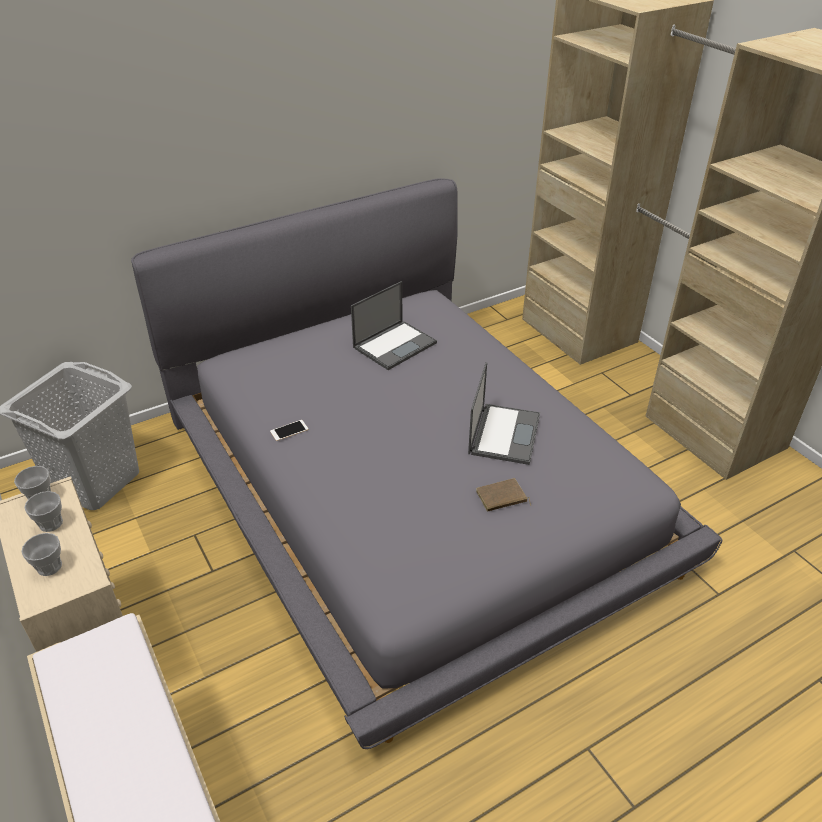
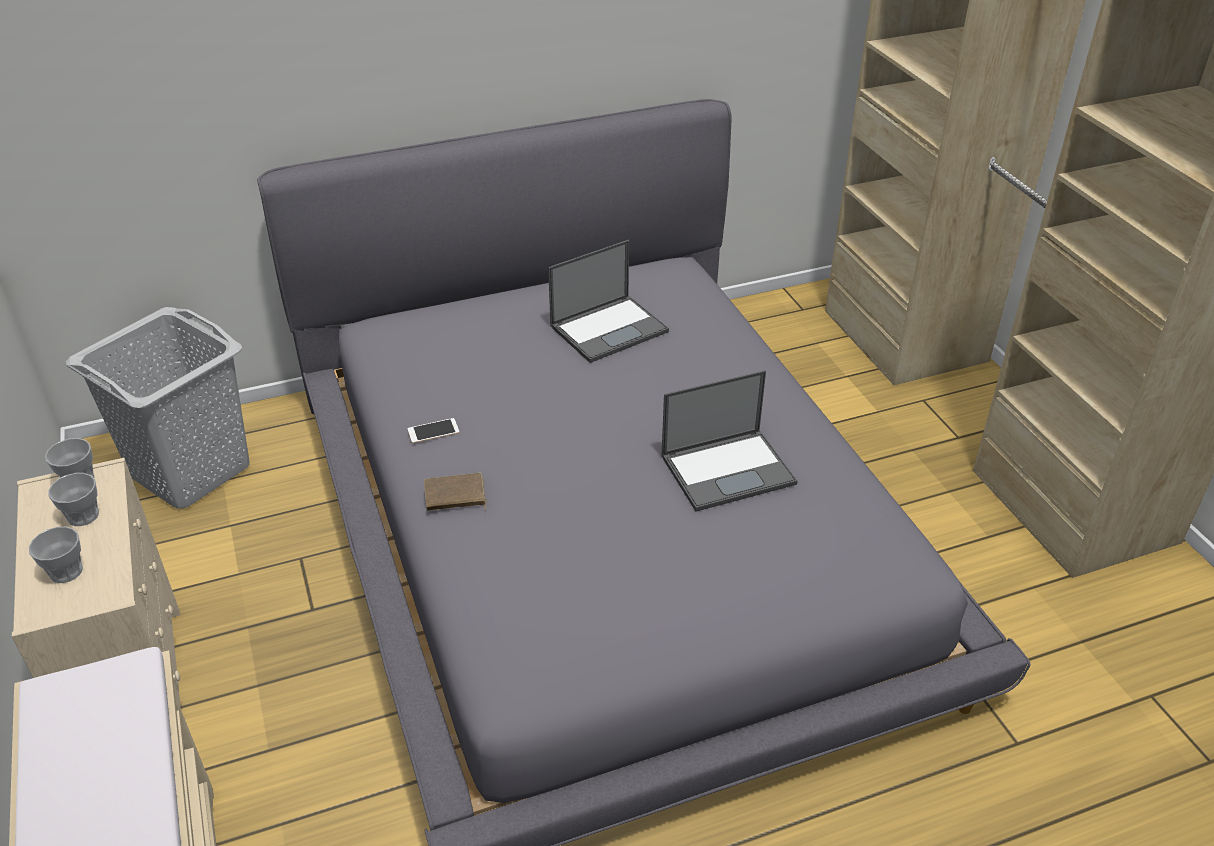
camera: 10 degrees right, 0 degrees up
laptop [468,362,540,465] -> laptop turned 45 degrees clockwise [661,370,798,512]
brown book [476,478,531,512] -> brown book moved to [424,473,487,510]

